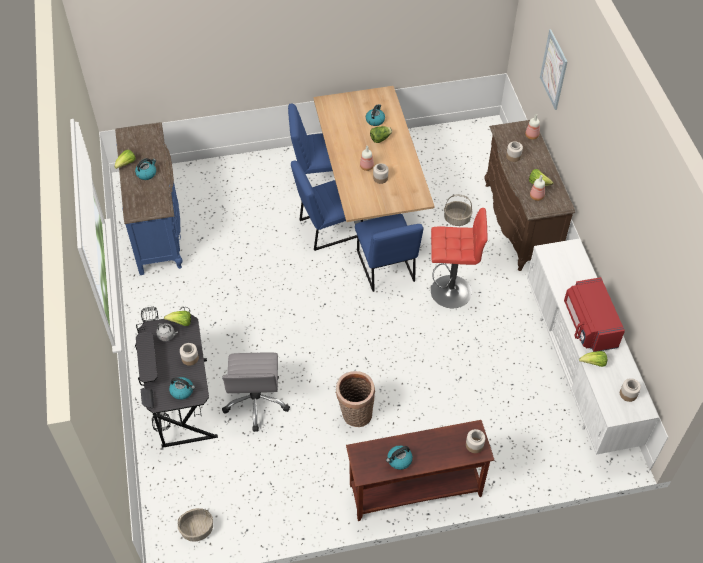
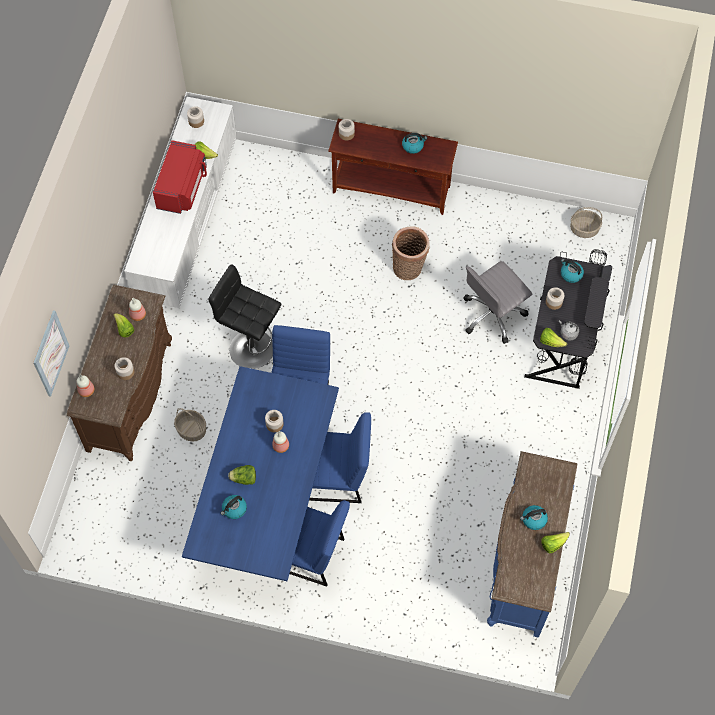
camera: 155 degrees left, 10 degrees up
grey office chair [222,352,290,432] -> grey office chair turned 150 degrees counterclockwise [463,261,532,344]
beige dining table [313,86,435,224] -> blue dining table [182,366,339,581]
red stool [431,208,488,308] -> black stool [208,264,281,369]

